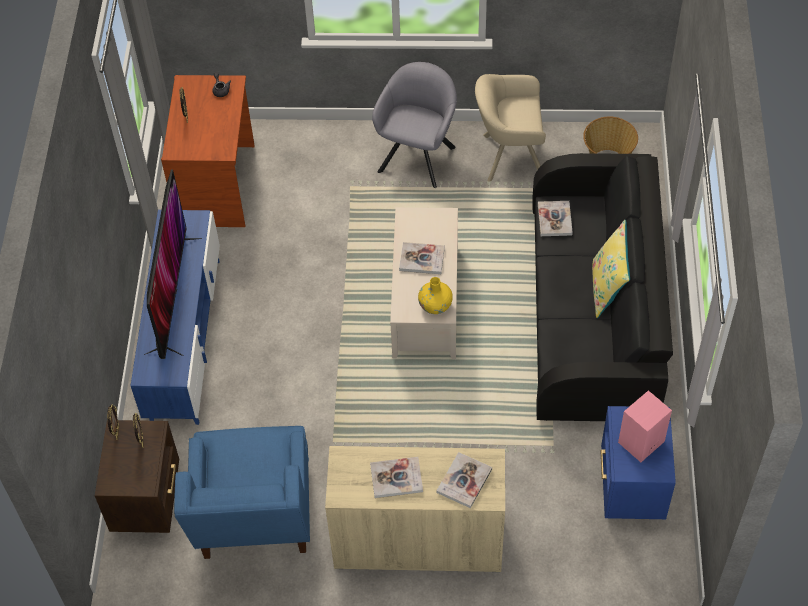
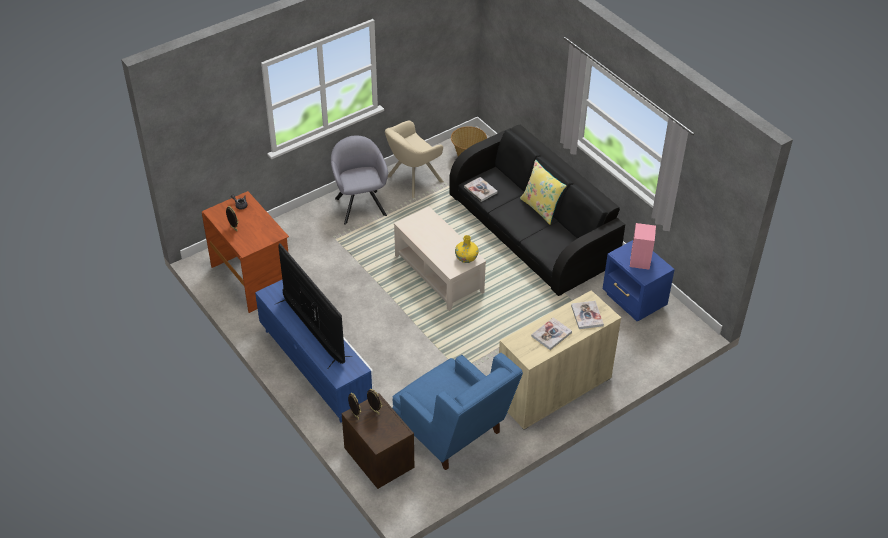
camera: 40 degrees left, 10 degrees down
book [399,242,445,274] -> none

